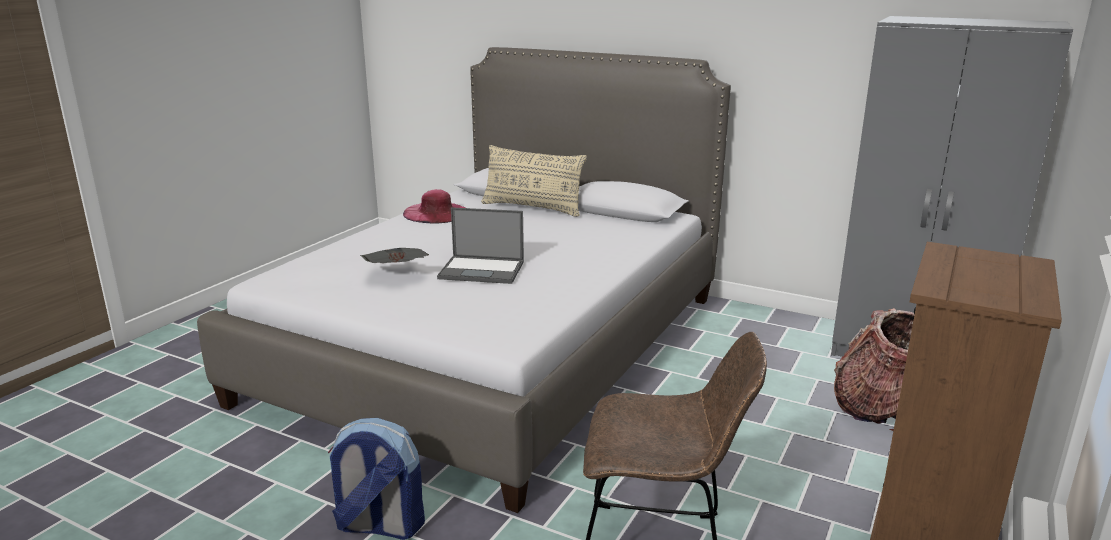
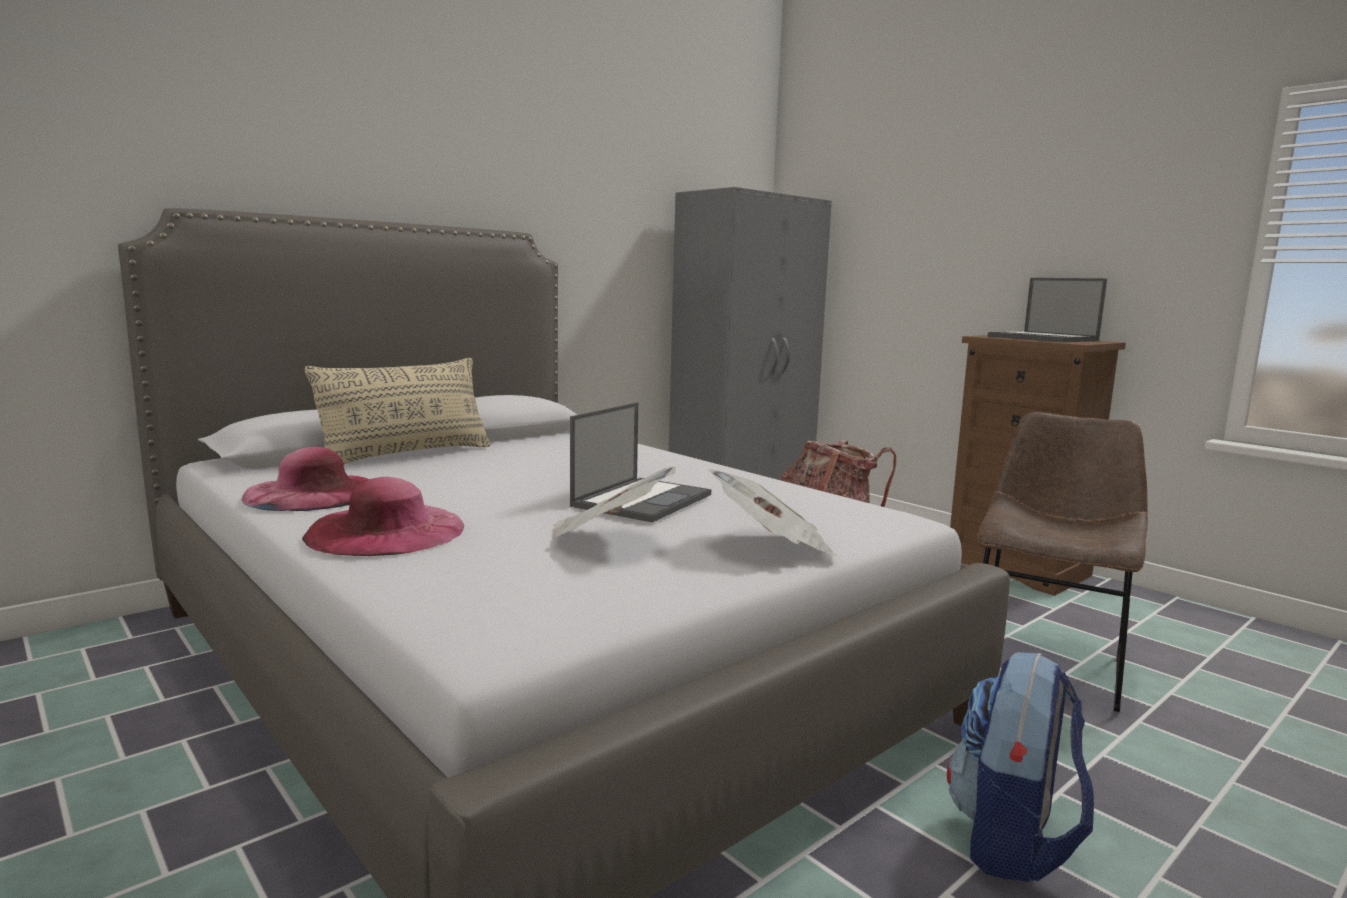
camera: 70 degrees left, 10 degrees down
none -> pink hat [302,477,464,556]
none -> newspaper [709,469,838,556]
none -> laptop [988,278,1107,342]

